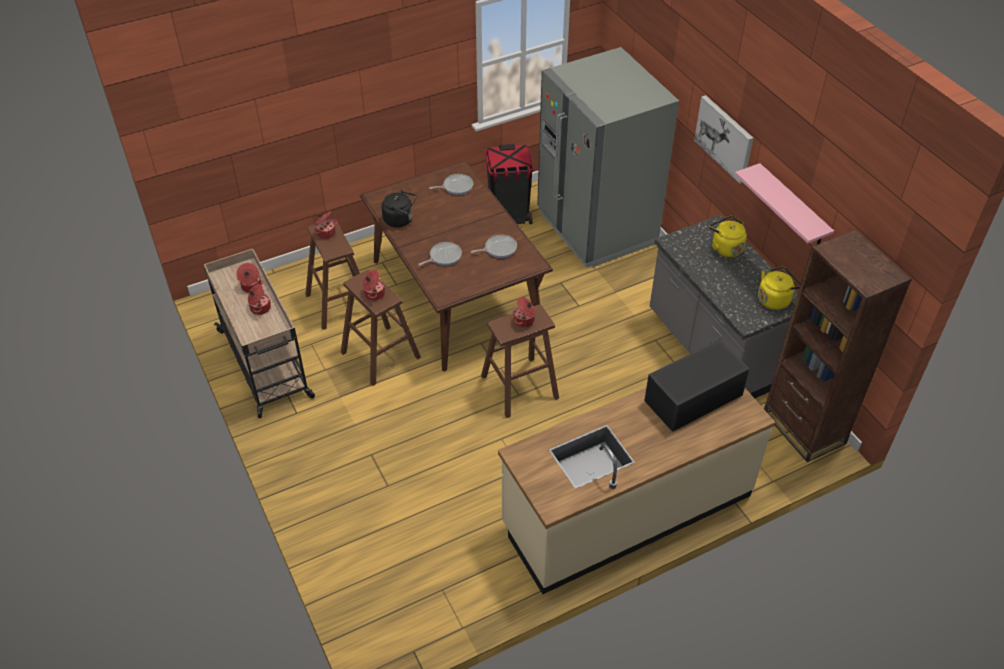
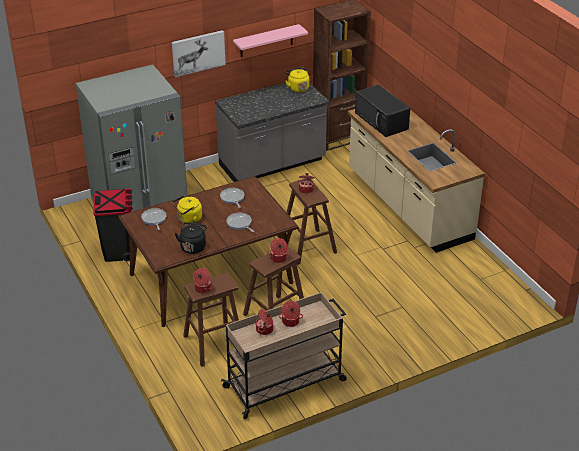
camera: 90 degrees left, 10 degrees down
yellow kettle [709,216,747,257] -> yellow kettle moved to [172,196,202,223]

